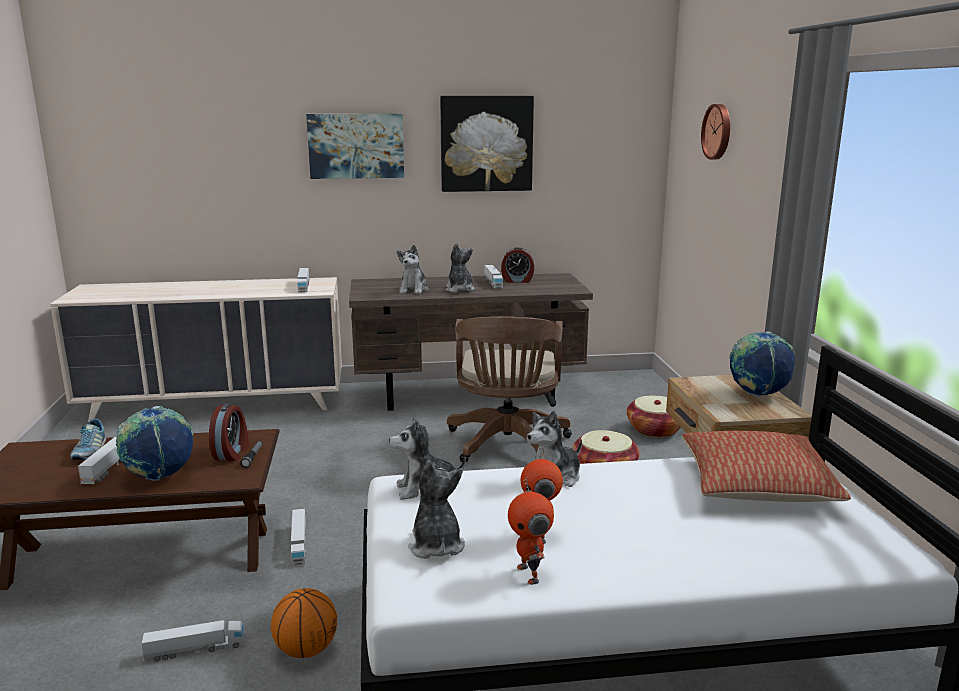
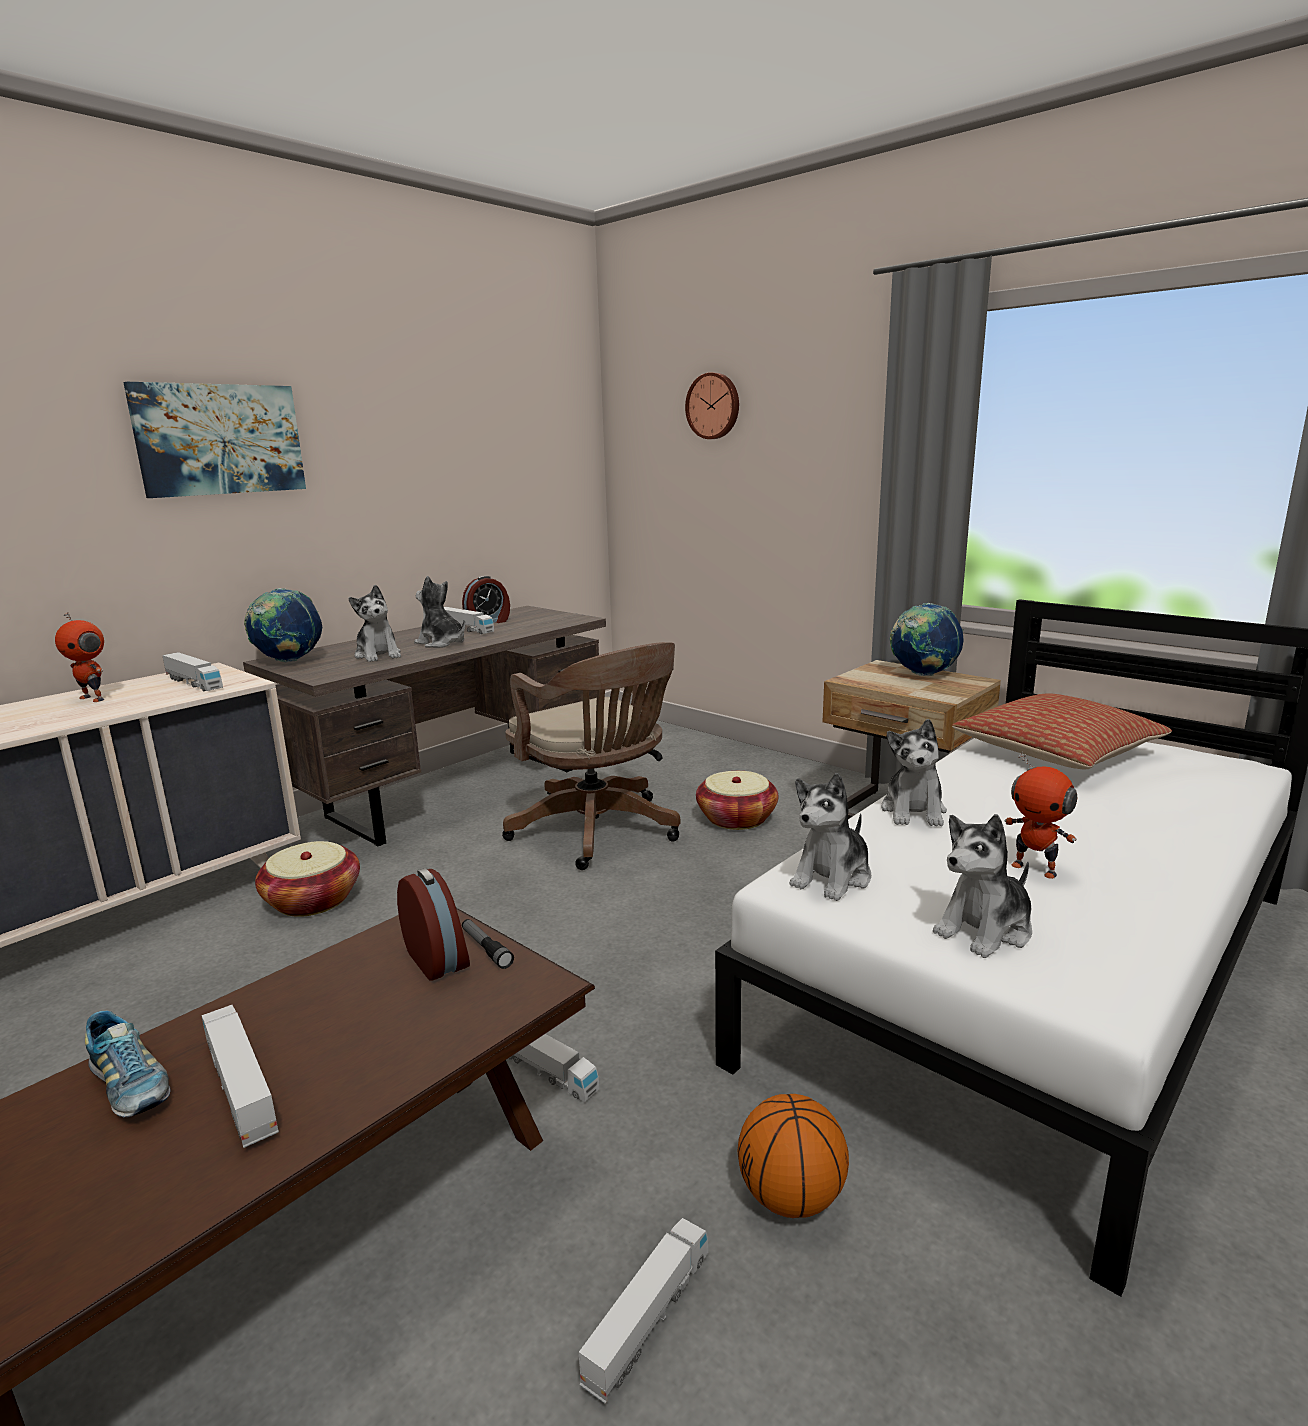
camera: 40 degrees left, 0 degrees up
globe [116,406,193,481] -> globe moved to [244,588,322,662]
plush toy [408,460,465,559] -> plush toy turned 75 degrees counterclockwise [933,814,1032,958]
picture [440,96,534,192] -> none
toy robot [508,477,554,585] -> toy robot moved to [55,612,104,702]
basket [627,396,681,438] -> basket moved to [255,841,360,917]

